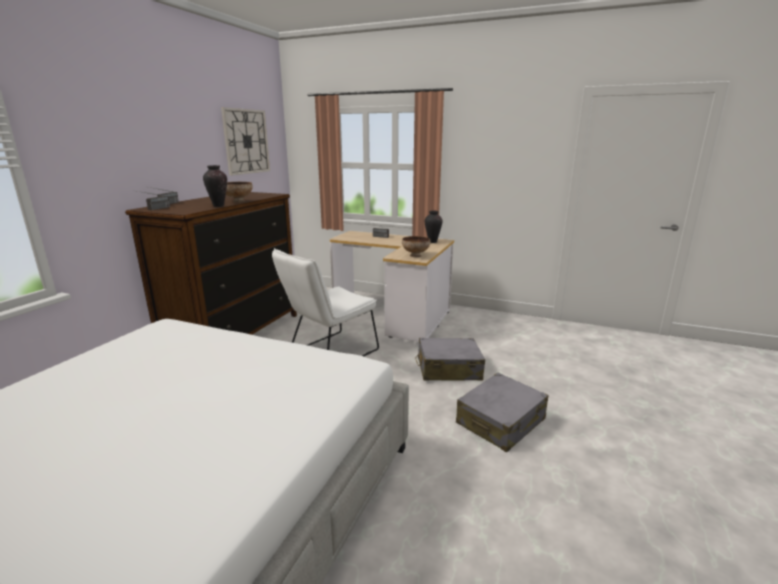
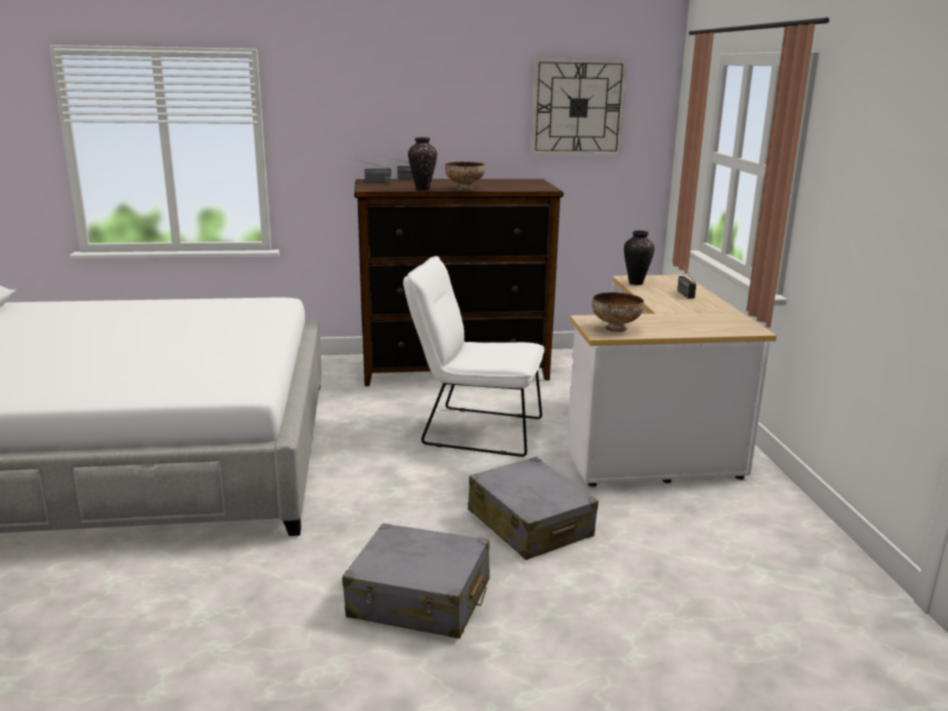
camera: 60 degrees right, 0 degrees up
vase [425,211,443,243] -> vase moved to [624,231,655,285]

